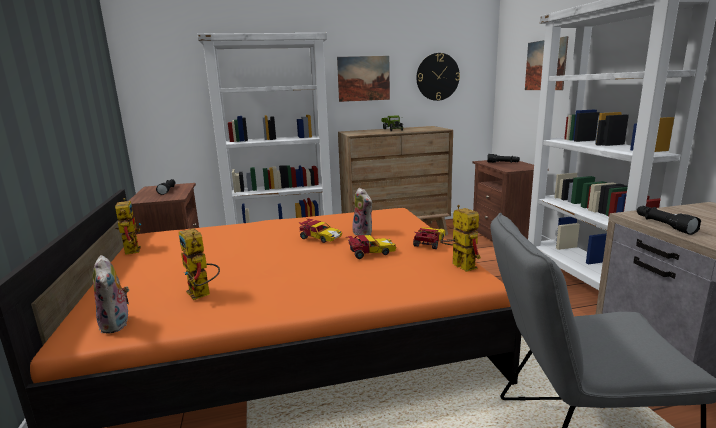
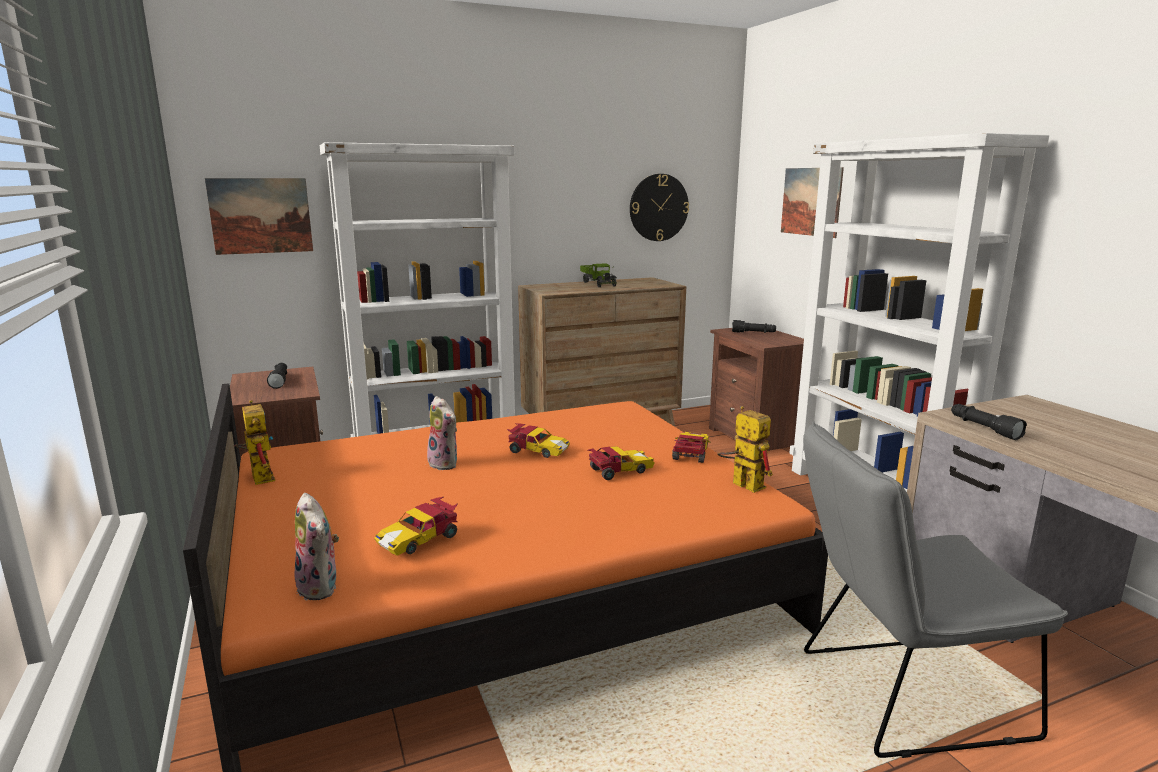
camera: 10 degrees left, 0 degrees up
toy robot [179,228,220,300] -> toy car [374,497,458,556]
picture [337,56,390,102] -> picture moved to [205,178,313,255]
plush toy [352,188,372,236] -> plush toy moved to [427,396,457,471]

